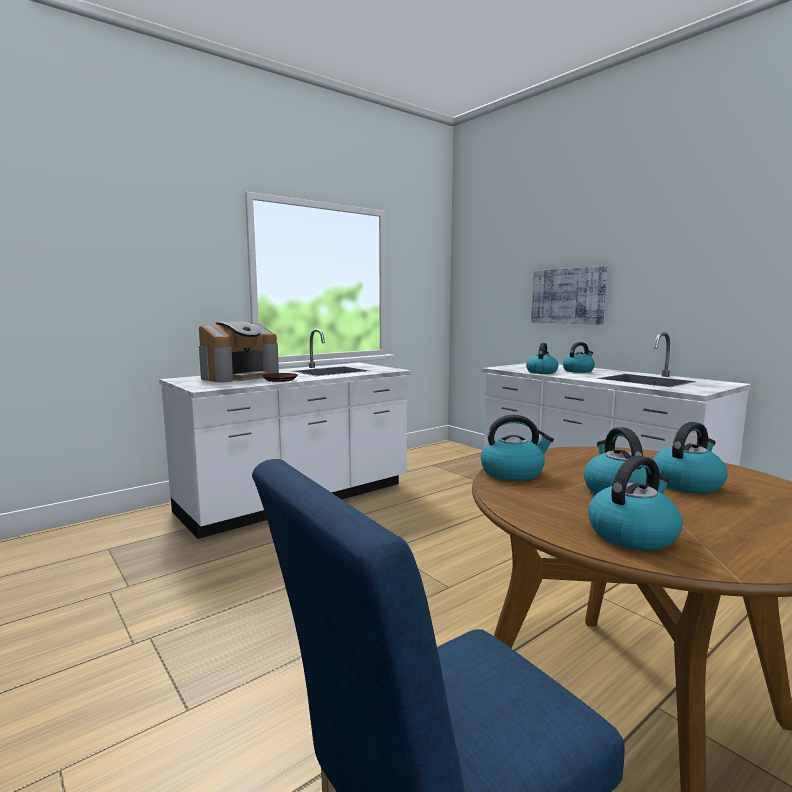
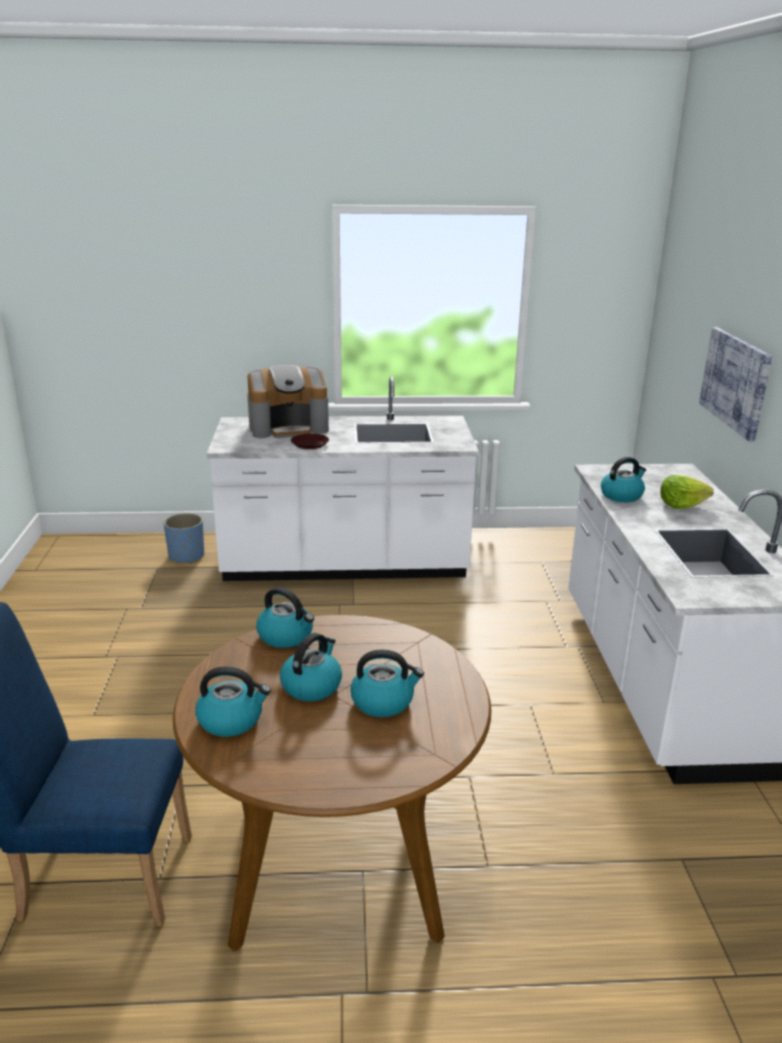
camera: 35 degrees right, 15 degrees up
kettle [563,342,595,373] -> lettuce [660,475,714,509]
none -> blue planter [164,513,204,563]

